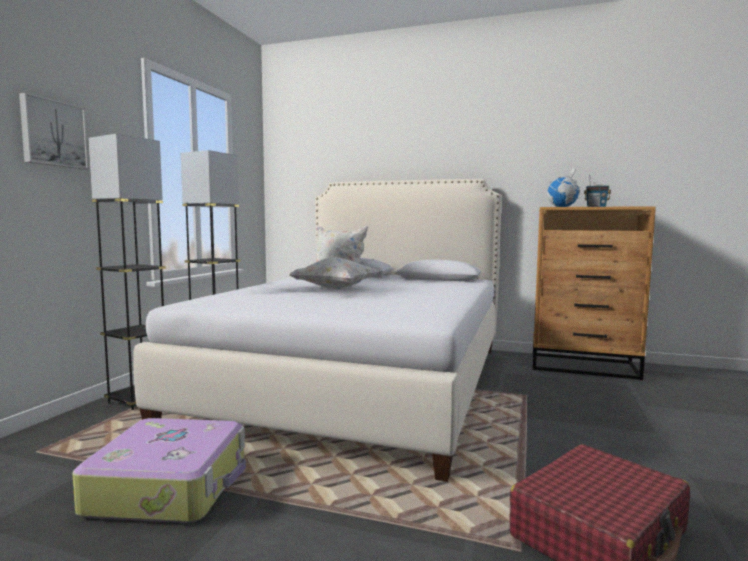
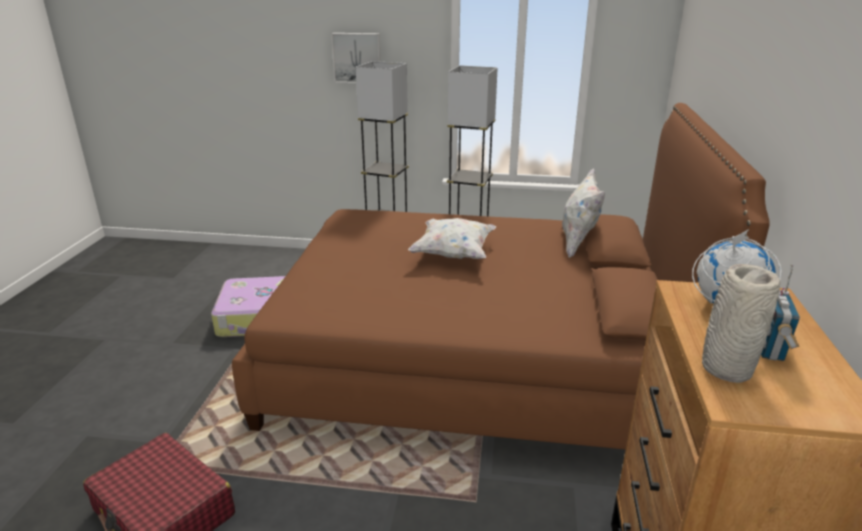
camera: 80 degrees right, 20 degrees up
white bed [133,179,502,482] -> brown bed [232,103,770,450]
none -> grey vase [702,264,780,383]

